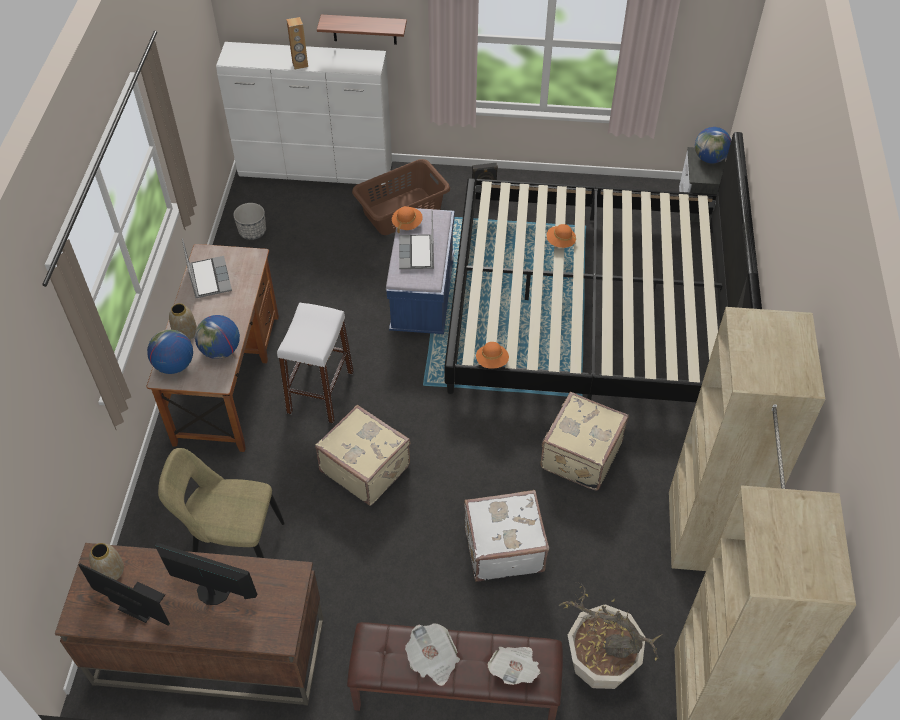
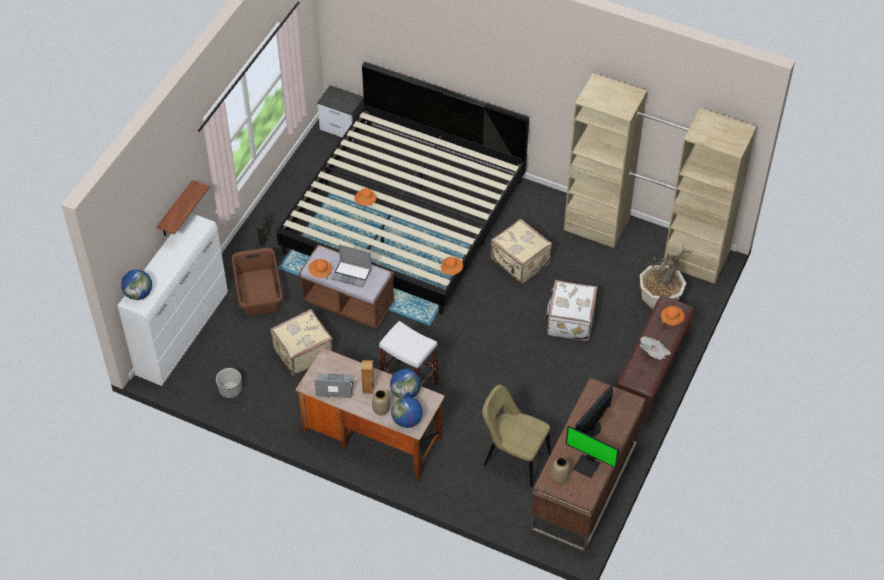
camera: 70 degrees left, 0 degrees up
monitor [79,563,170,625] -> monitor turned 105 degrees counterclockwise [566,426,619,478]
beige chair [158,448,285,558] -> beige chair turned 90 degrees clockwise [482,385,551,487]
brown speaker [286,17,308,69] -> brown speaker moved to [361,360,374,394]
beige suitcase [315,405,410,506] -> beige suitcase moved to [270,309,333,376]
blue bench [386,207,454,334] -> brown bench [299,244,395,329]
newspaper [488,647,541,685] -> orange hat [661,306,685,326]
globe [695,127,731,163] -> globe moved to [121,269,152,300]

